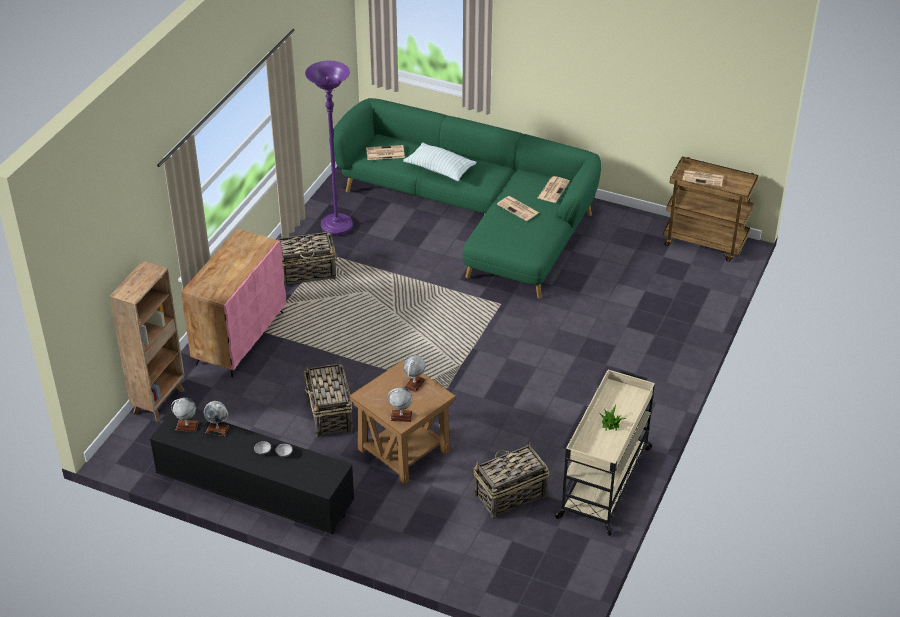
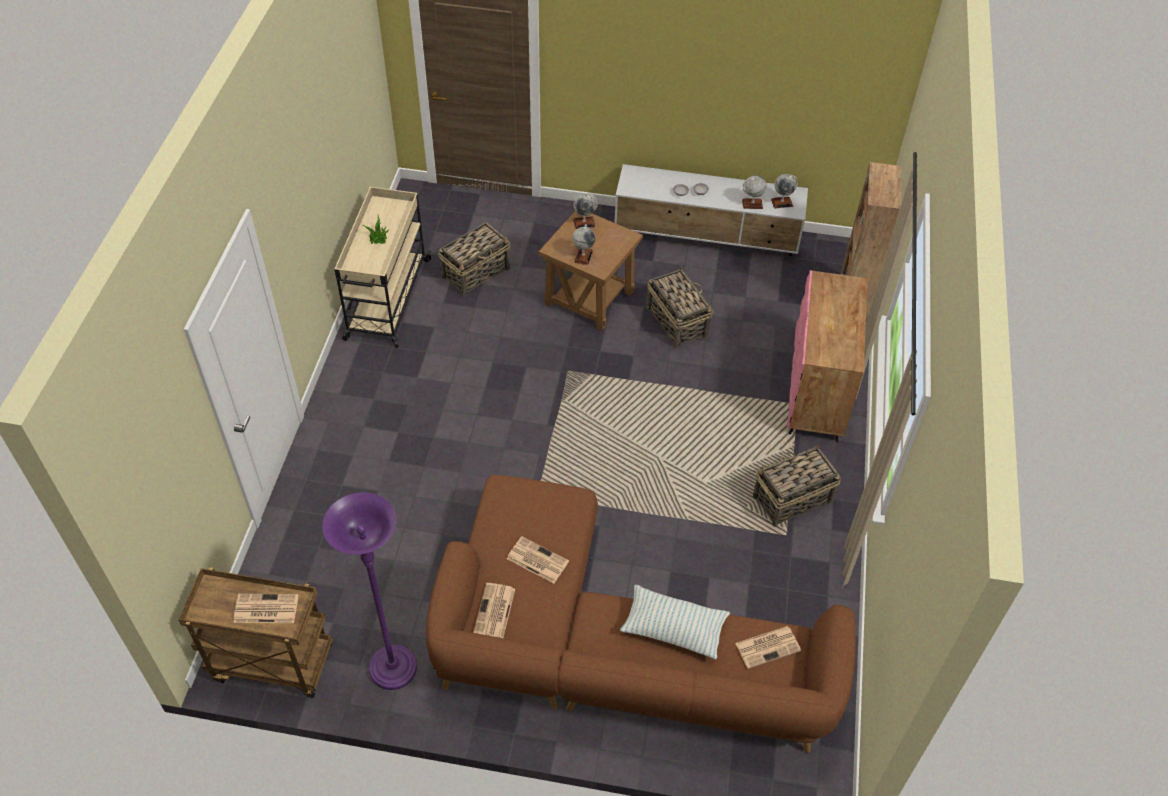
camera: 165 degrees right, 10 degrees up
black tv stand [150,412,355,534] -> white tv stand [614,164,808,256]
purple floor lamp [305,61,353,235] -> purple floor lamp moved to [322,492,417,690]
green sofa [329,98,601,299] -> brown sofa [426,475,856,753]

